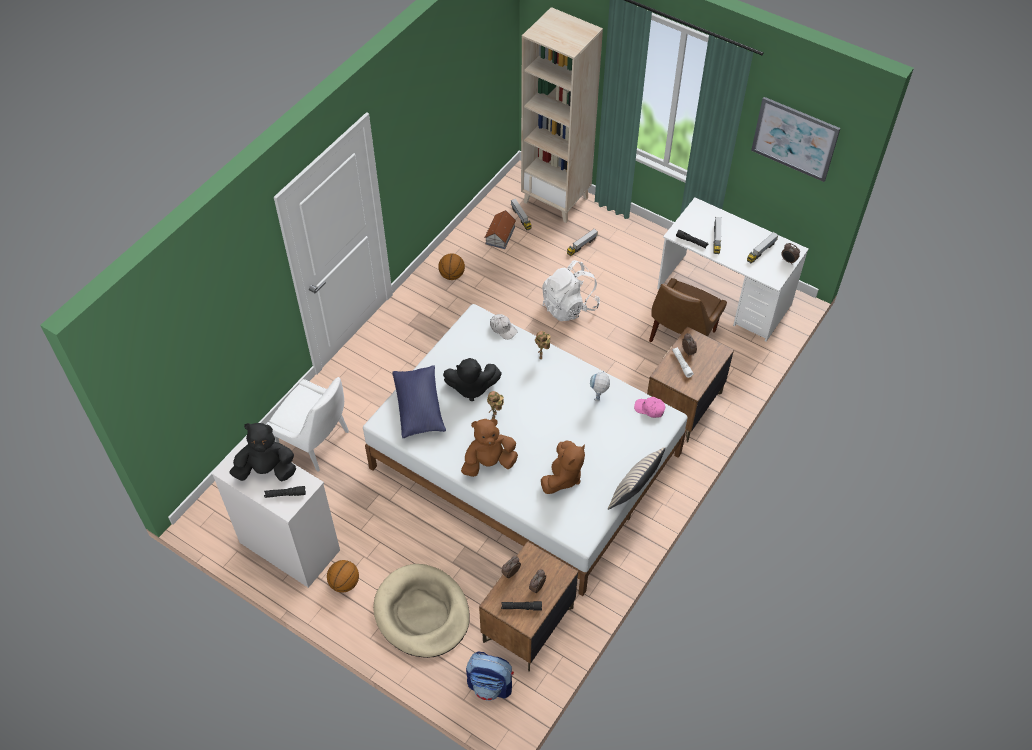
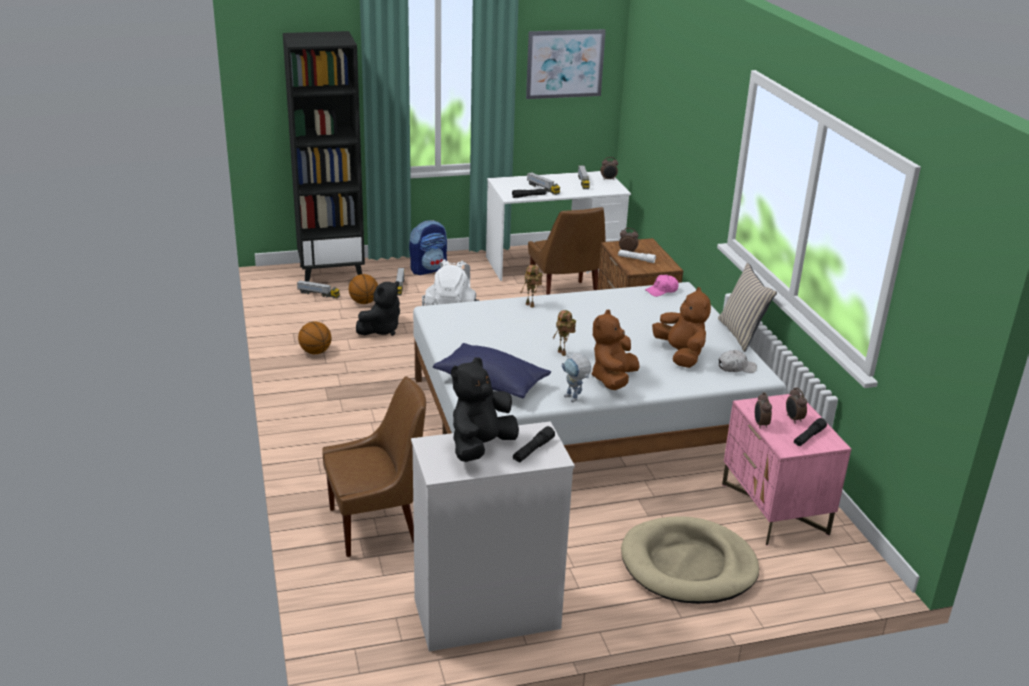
camera: 50 degrees left, 25 degrees down
white chair [266,377,349,472] -> brown chair [322,376,426,557]
basketball [327,560,359,592] -> basketball moved to [349,274,378,304]
black plush toy [443,358,502,401] -> black plush toy moved to [356,281,400,336]
backpack [466,651,514,701] -> backpack moved to [409,220,447,275]
brown nightstand [479,541,578,672] -> pink nightstand [722,394,852,546]
toy house [484,210,516,249] -> none
white cap [490,314,518,340] -> white cap moved to [719,350,757,373]
beige bookcase [521,7,603,223] -> black bookcase [283,31,365,282]
toy robot [590,371,610,401] -> toy robot moved to [562,353,591,402]

